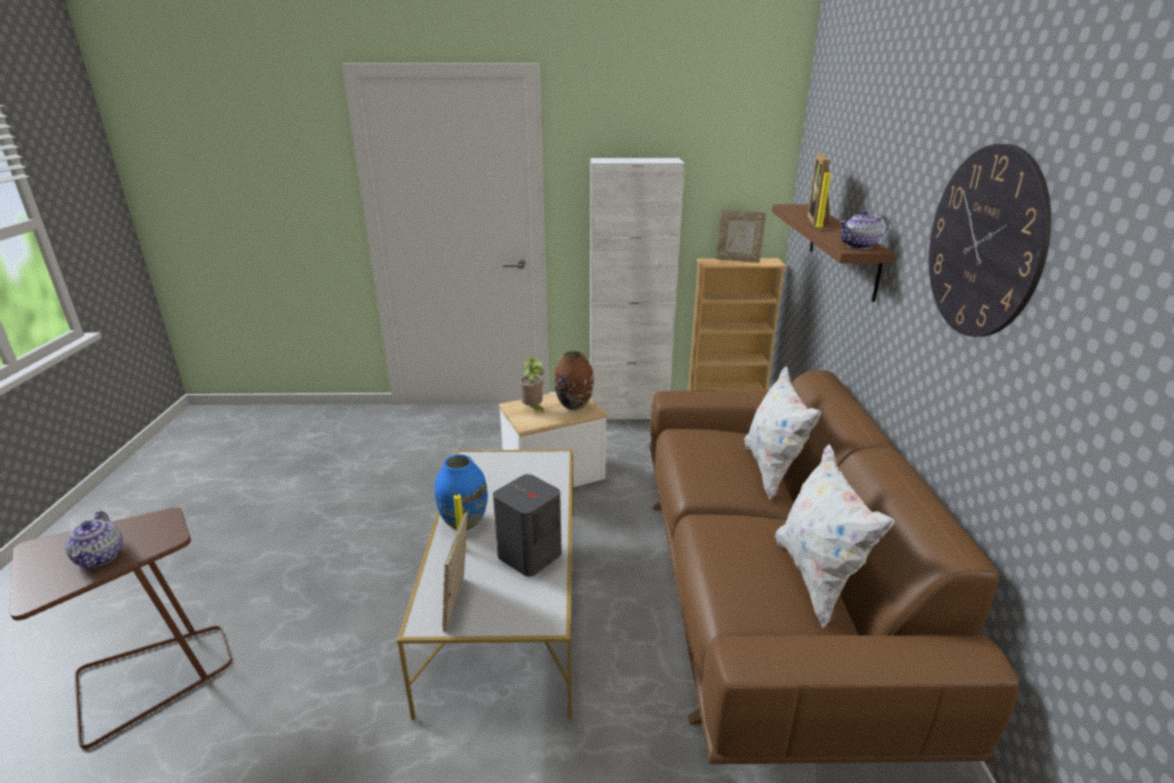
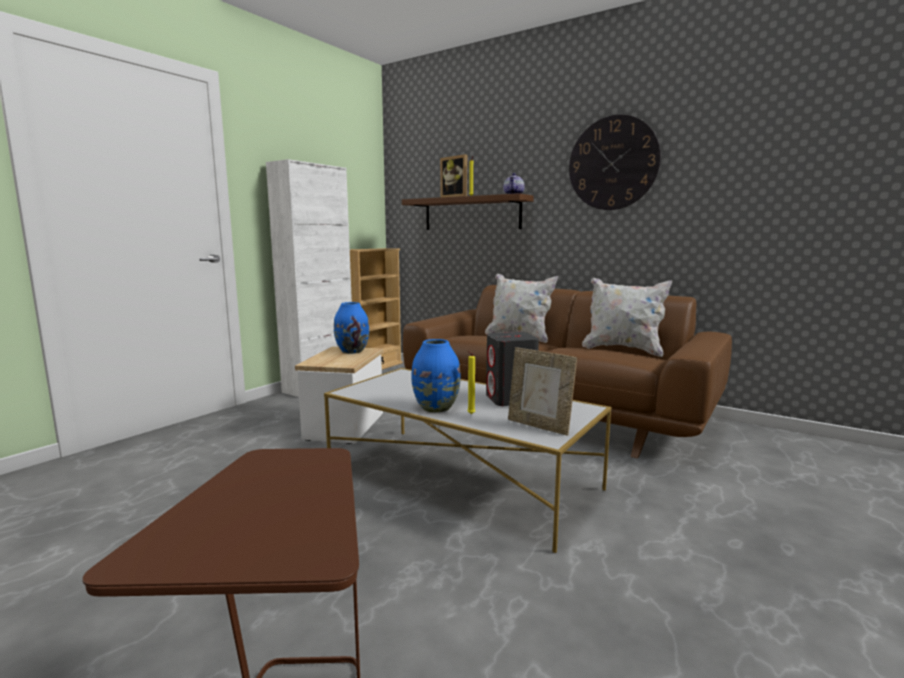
camera: 55 degrees left, 15 degrees down
teapot [65,511,123,569] -> none
potted plant [519,357,544,413] -> none
brown vase [554,351,594,410] -> blue vase [334,302,369,354]
picture frame [716,210,766,263] -> none

